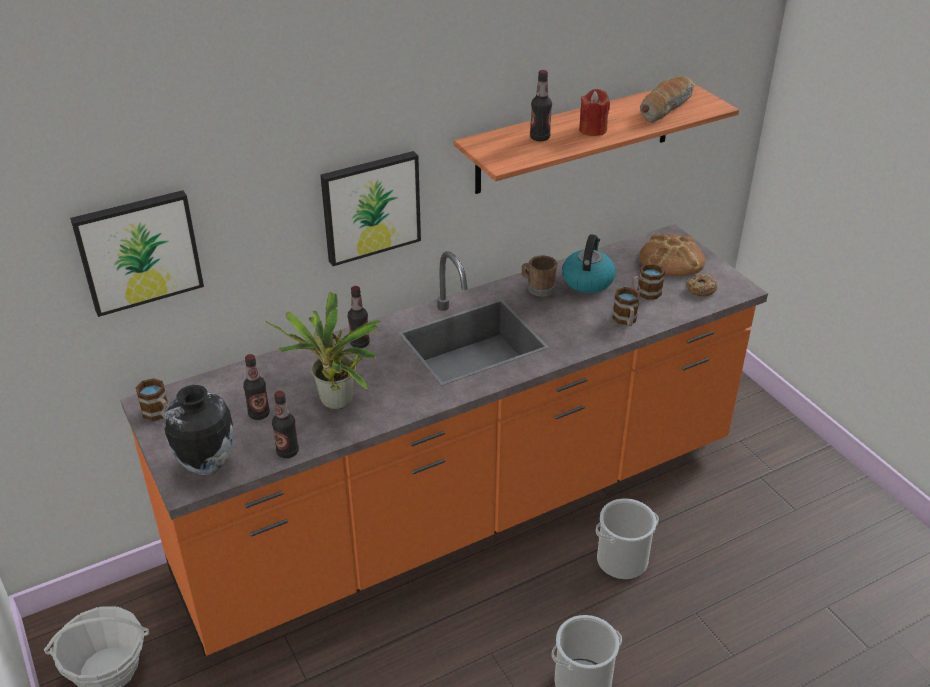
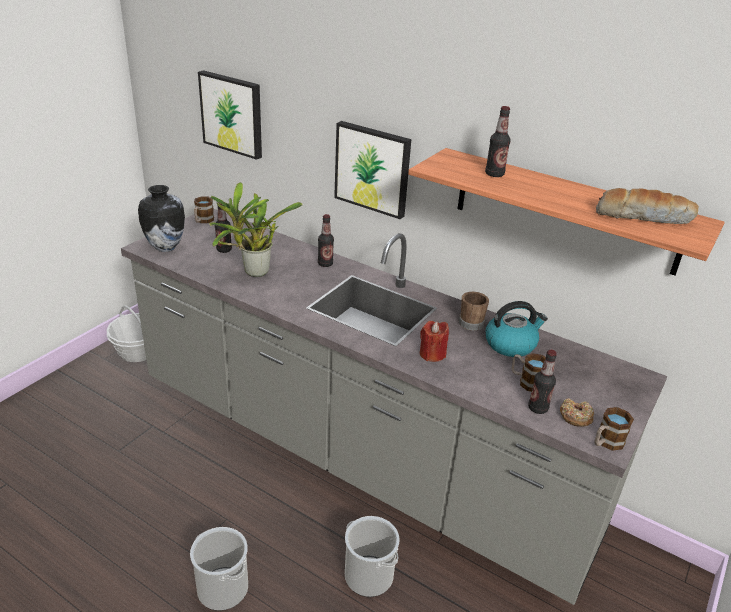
camera: 60 degrees right, 5 degrees down
orange counter [120,224,768,656] -> grey counter [121,209,667,605]
bottle [272,391,299,458] -> bottle moved to [528,350,557,414]
red candle [579,89,610,136] -> red candle moved to [420,321,449,362]
mug [612,287,640,326] -> mug moved to [595,407,634,451]
bread [639,234,705,276] -> none

